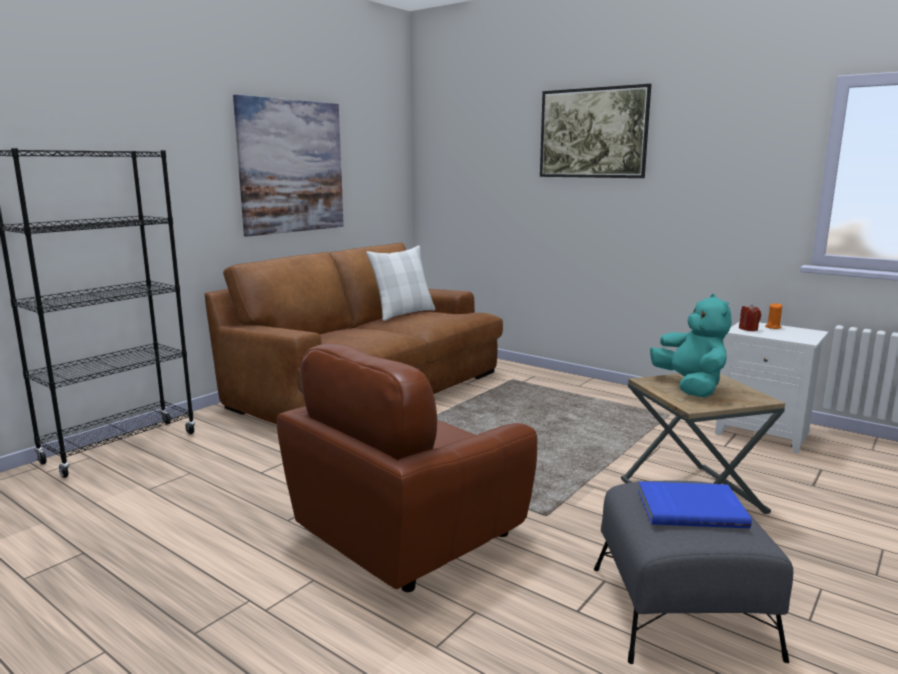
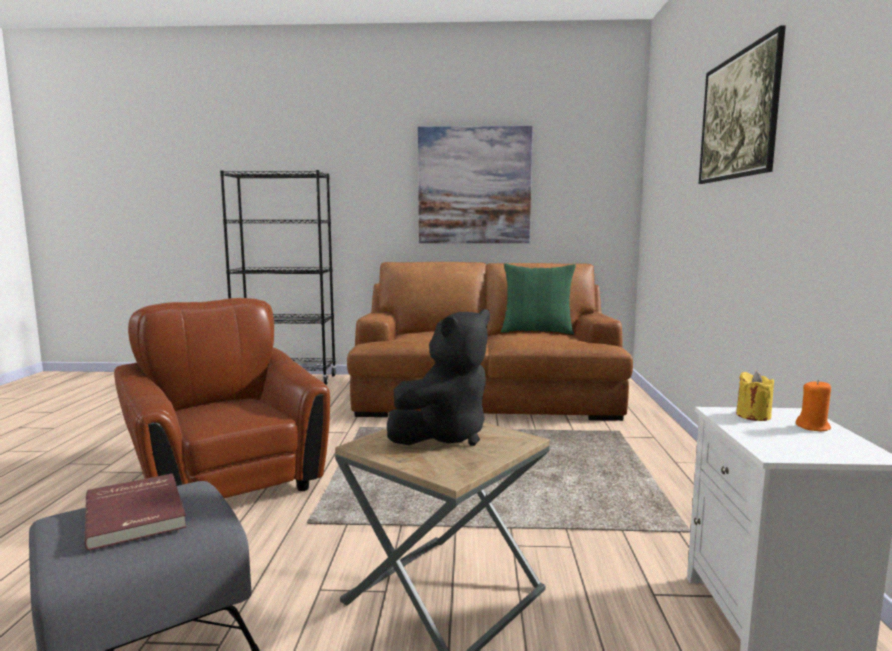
camera: 55 degrees right, 5 degrees down
brown armchair [277,343,537,592] -> brown armchair turned 45 degrees clockwise [114,298,330,498]
white pillow [366,246,436,321] -> green pillow [501,263,576,335]
blue book [638,481,752,528] -> red book [85,473,187,551]
turquoise plush toy [650,294,731,397] -> black plush toy [387,309,490,446]
red candle [739,304,761,331] -> yellow candle [736,371,774,421]

